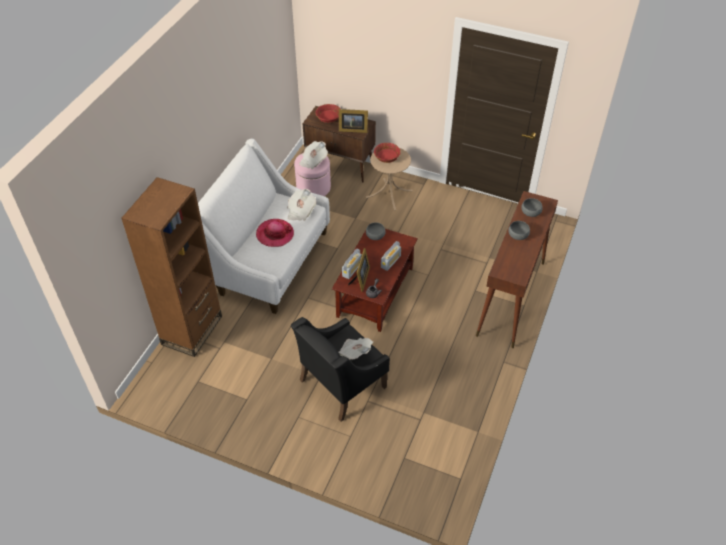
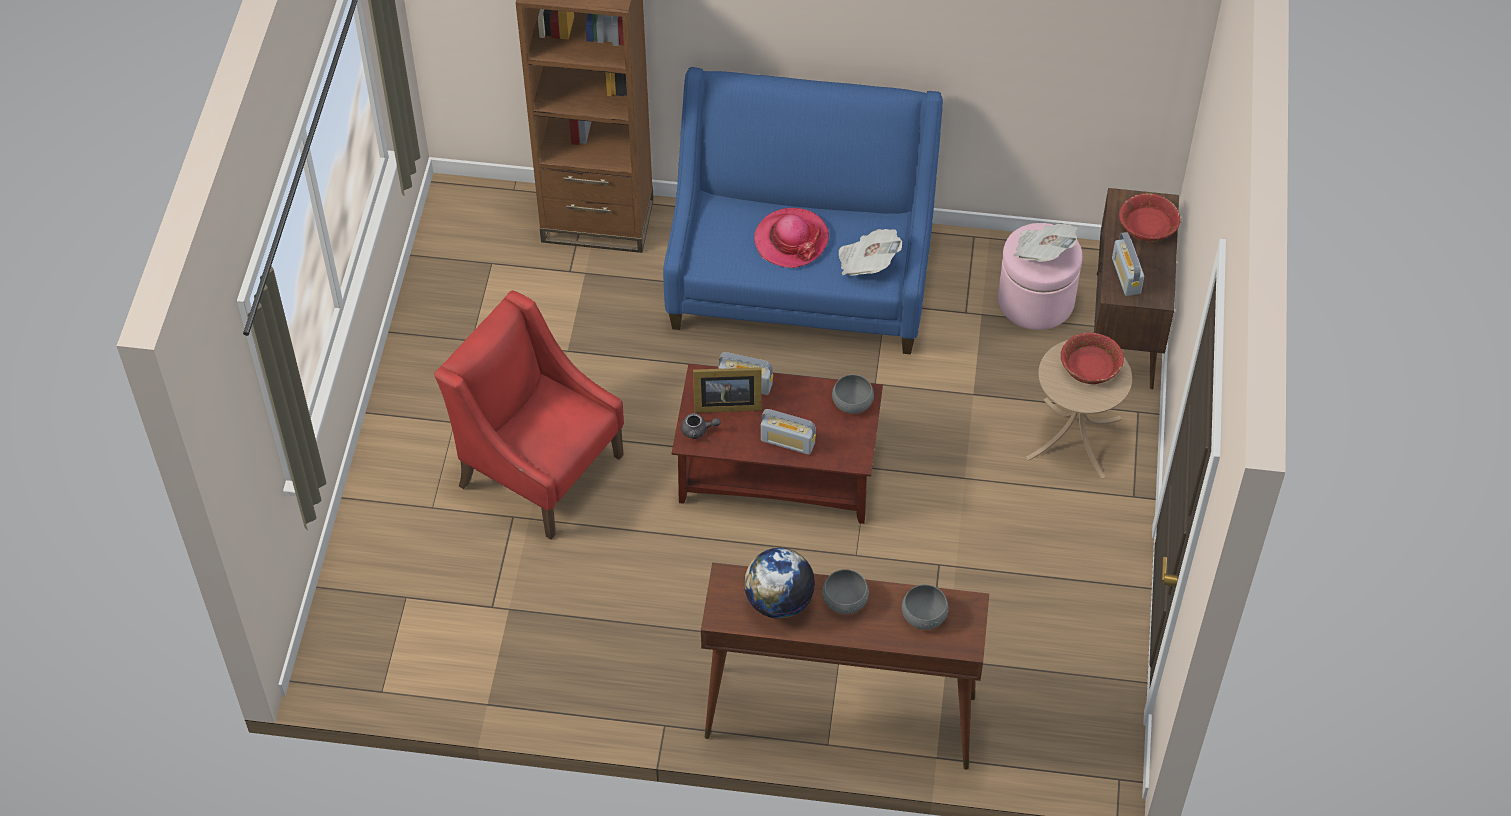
camera: 75 degrees right, 5 degrees up
white sofa [198,138,330,314] -> blue sofa [663,67,943,354]
black armchair [291,317,390,422] -> red armchair [434,291,624,539]
newspaper [338,338,373,360] -> none
picture frame [339,109,368,133] -> radio [1112,232,1144,296]
none -> globe [744,548,815,619]

